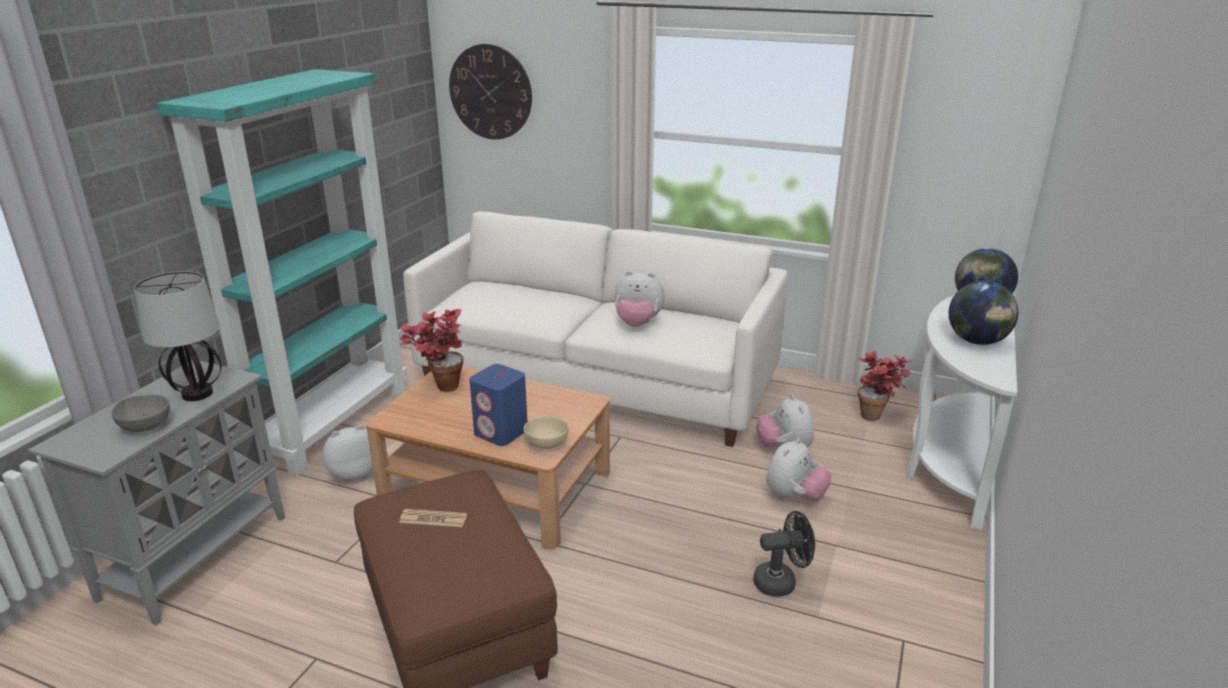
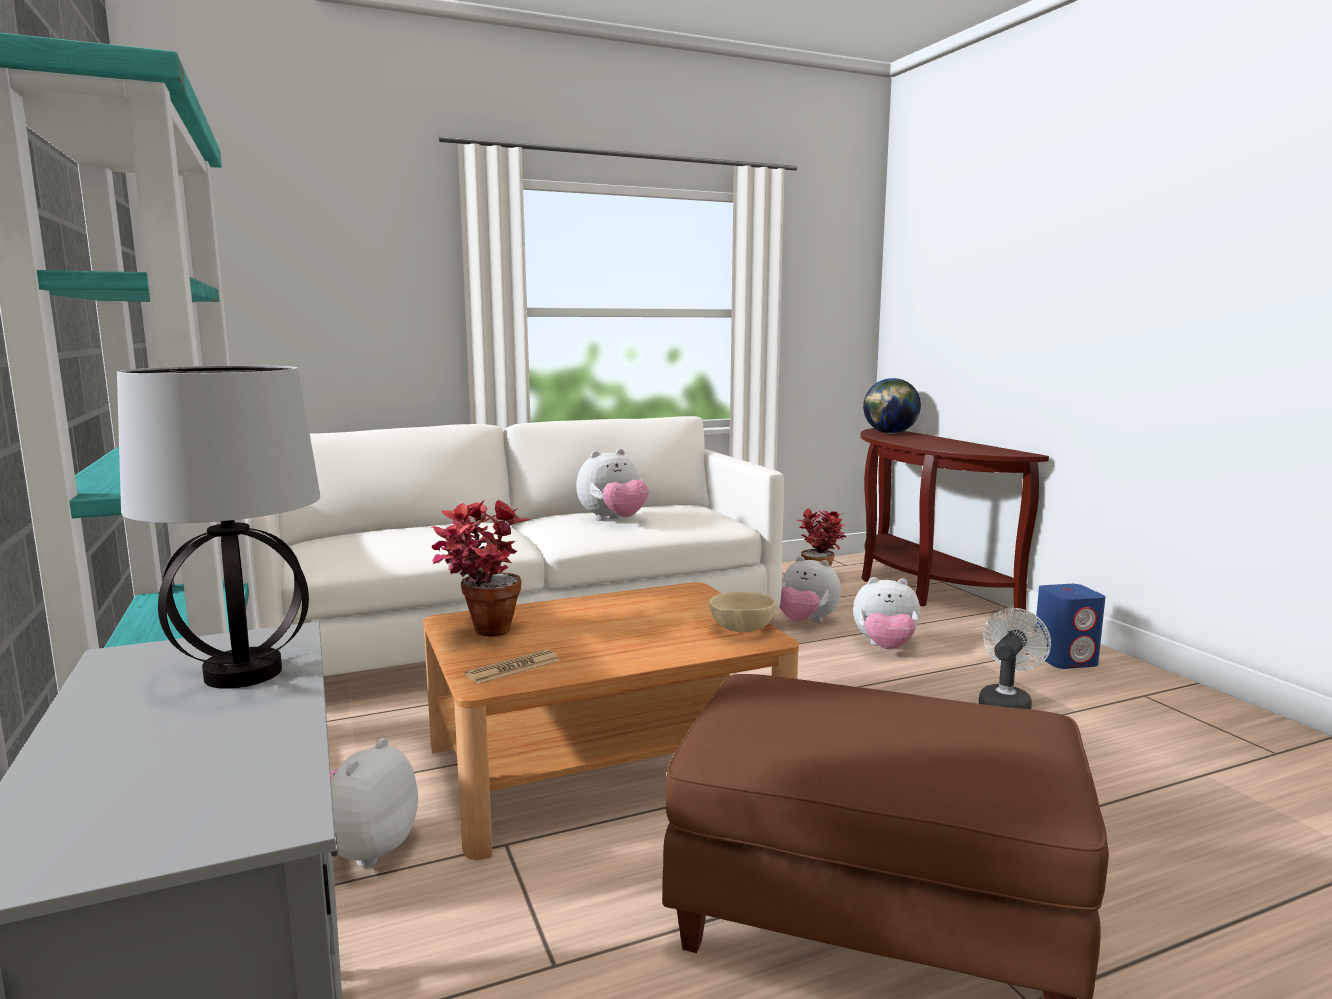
camera: 45 degrees left, 15 degrees down
grey bowl [111,395,170,432] -> none
newspaper [399,509,467,527] -> newspaper moved to [465,649,560,684]
wall clock [449,44,532,140] -> none
blue speaker [469,364,527,446] -> blue speaker moved to [1035,584,1105,669]
black fan [754,511,815,596] -> white fan [978,608,1051,709]
plush toy [766,438,831,502] -> plush toy turned 105 degrees clockwise [853,577,920,650]
white console table [906,293,1017,530] -> brown console table [860,428,1049,612]
globe [949,281,1018,345] -> none

